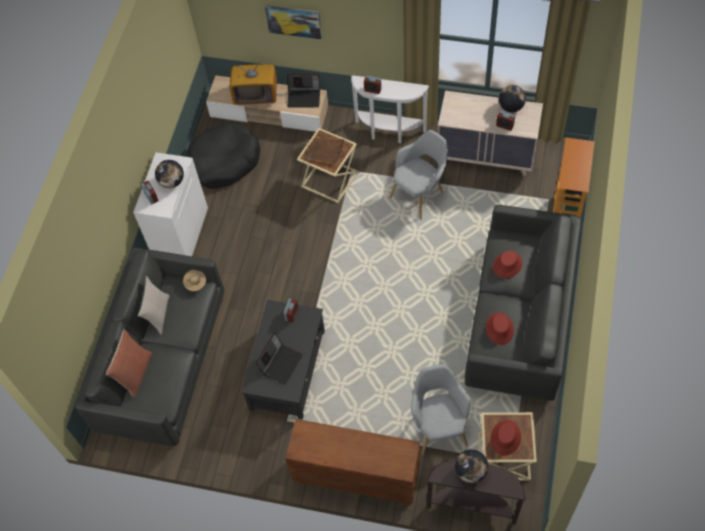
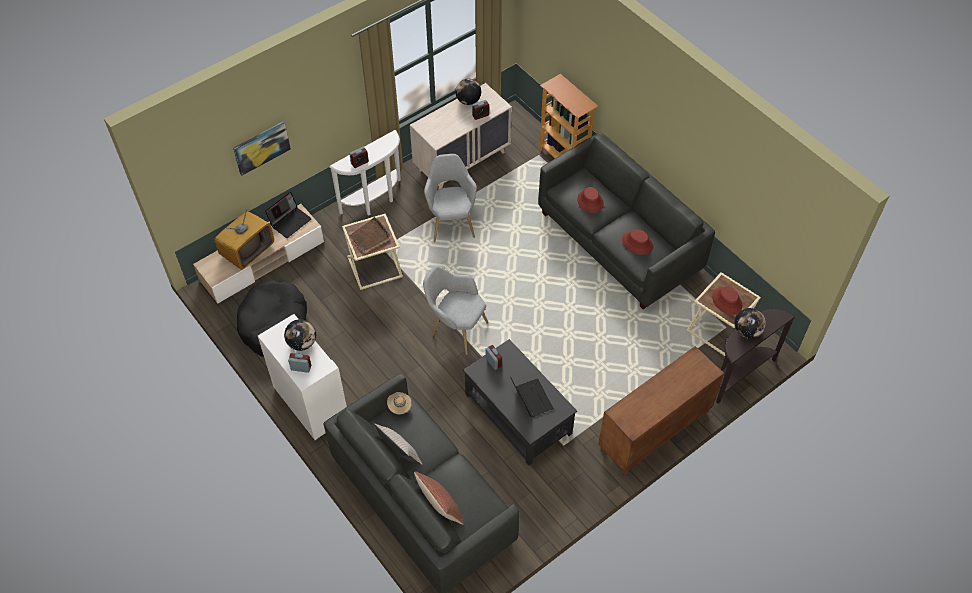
camera: 55 degrees left, 5 degrees down
grey armchair [411,364,471,456] -> grey armchair moved to [423,266,488,355]

